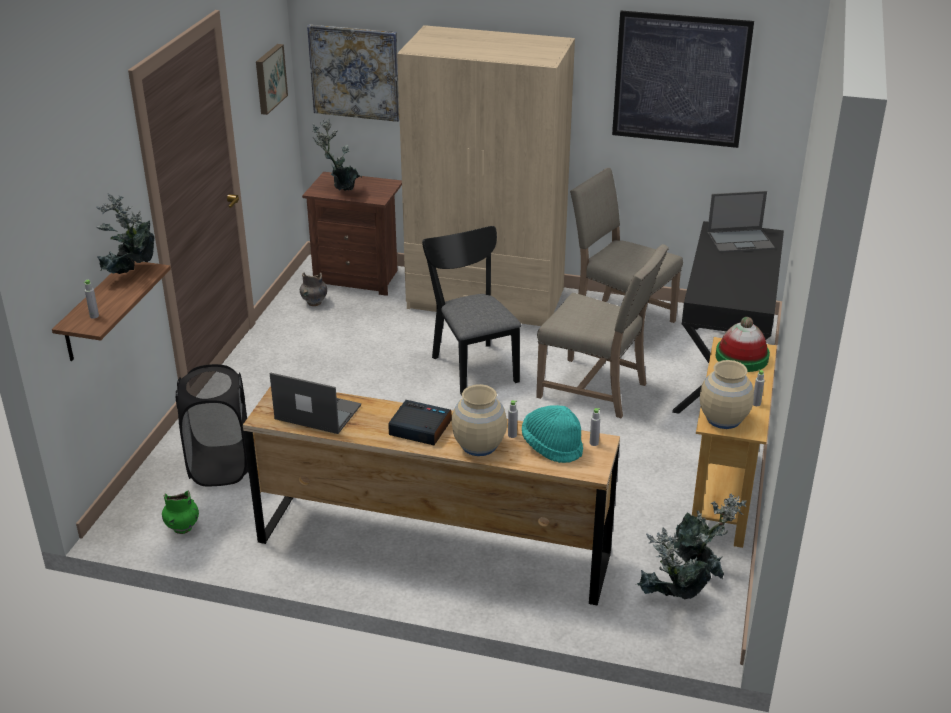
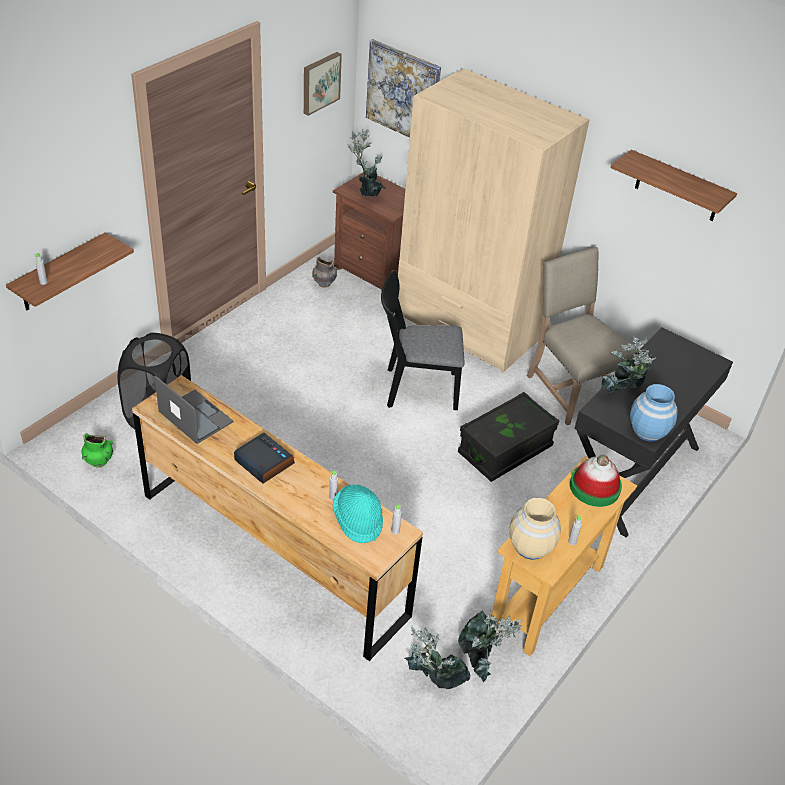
camera: 20 degrees right, 10 degrees up
potted plant [96,193,155,274] -> potted plant moved to [600,336,656,394]
black chair [422,226,521,395] -> black chair turned 90 degrees counterclockwise [381,270,464,410]
beige vase [452,384,507,456] -> none
beige chair [536,244,669,418] -> black storage box [458,392,559,482]
picture [612,11,754,148] -> shelf [611,150,737,221]
laptop [707,191,775,253] -> none
none -> blue vase [630,384,678,441]

